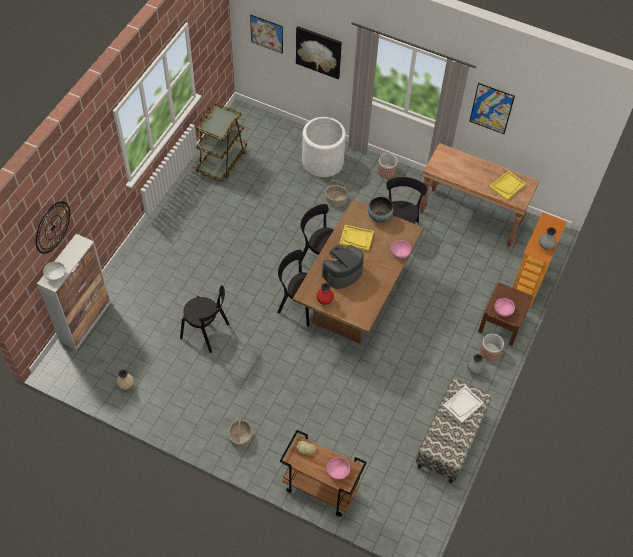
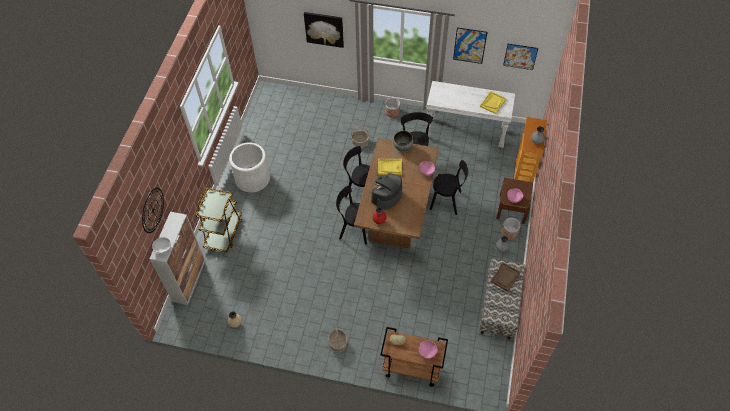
camera: 10 degrees left, 0 degrees up
black chair [180,285,229,353] -> black chair moved to [430,160,468,215]
brown cart [196,103,247,182] -> brown cart moved to [196,188,242,252]
picture [250,15,283,54] -> picture moved to [503,44,538,70]
white planter [302,117,346,177] -> white planter moved to [229,142,270,192]
brown console table [419,143,539,248] -> white console table [426,81,515,150]
white tray [443,386,484,424] -> brown tray [491,262,521,292]

